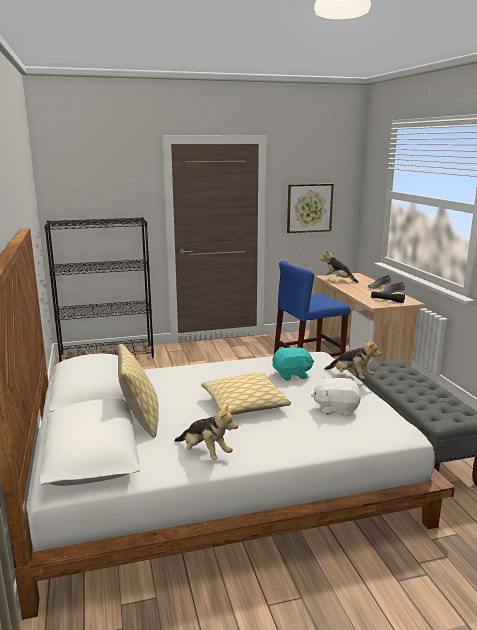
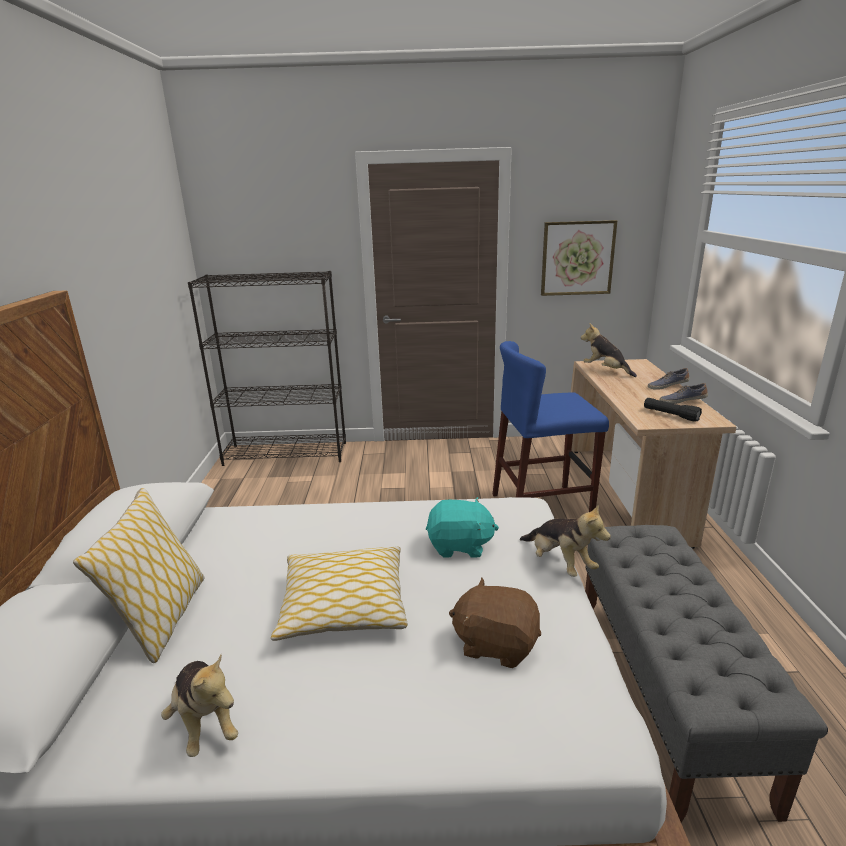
camera: 15 degrees right, 5 degrees up
white plush toy [311,376,361,416] -> brown plush toy [449,577,541,668]

